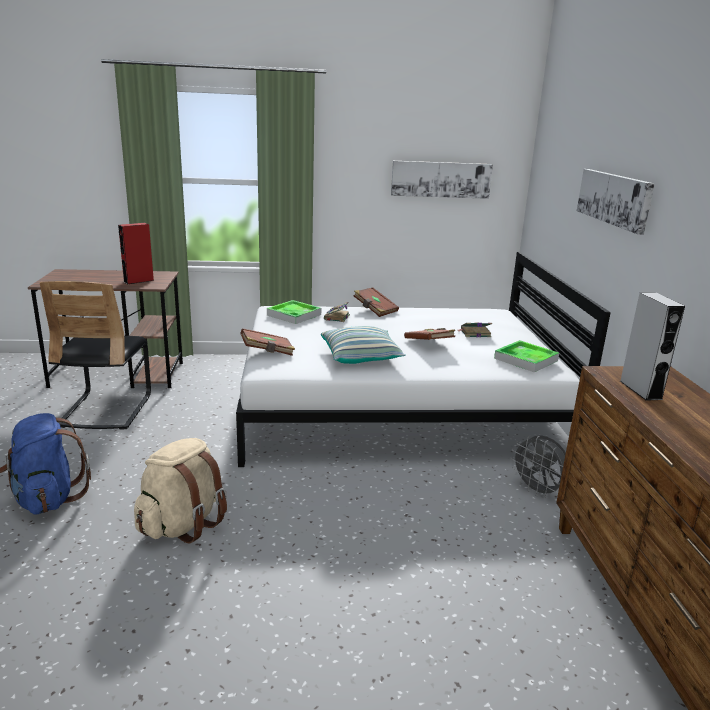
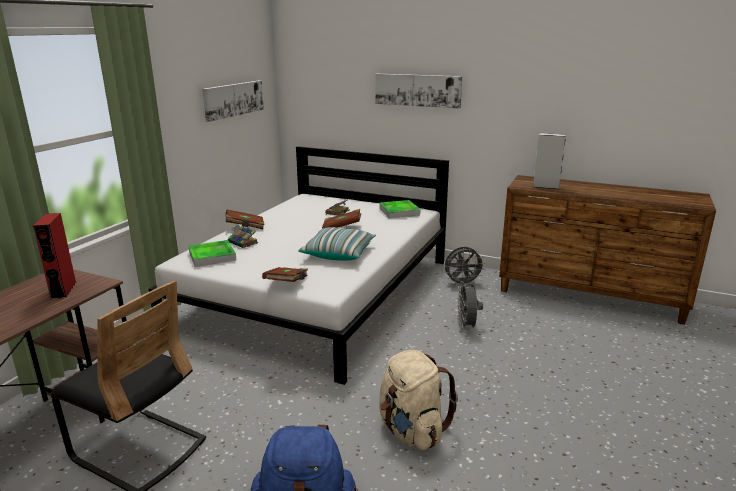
camera: 60 degrees left, 0 degrees up
none -> grey fan [457,281,483,331]

